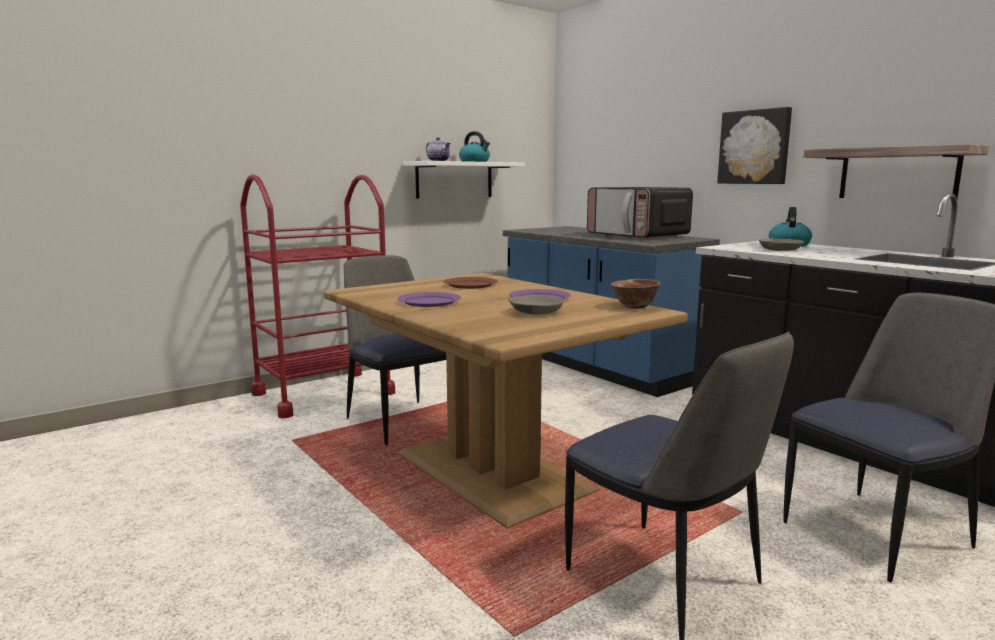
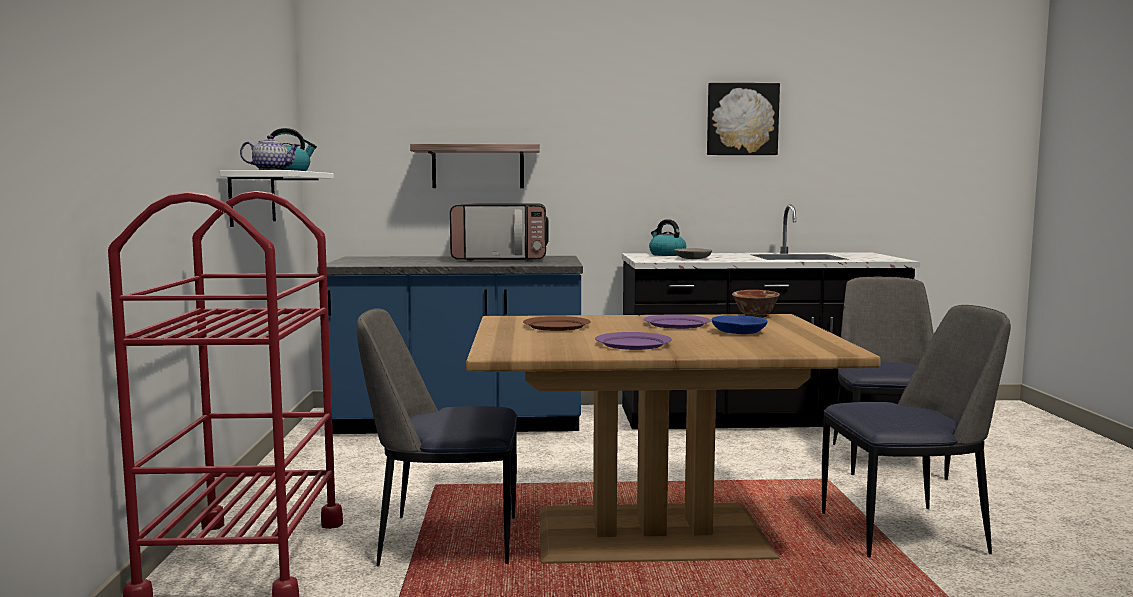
camera: 55 degrees left, 5 degrees down
grey bowl [509,295,564,315] -> blue bowl [712,315,767,334]
picture [717,107,792,184] -> picture moved to [707,83,780,155]
shelf [804,144,989,198] -> shelf moved to [410,144,540,188]

